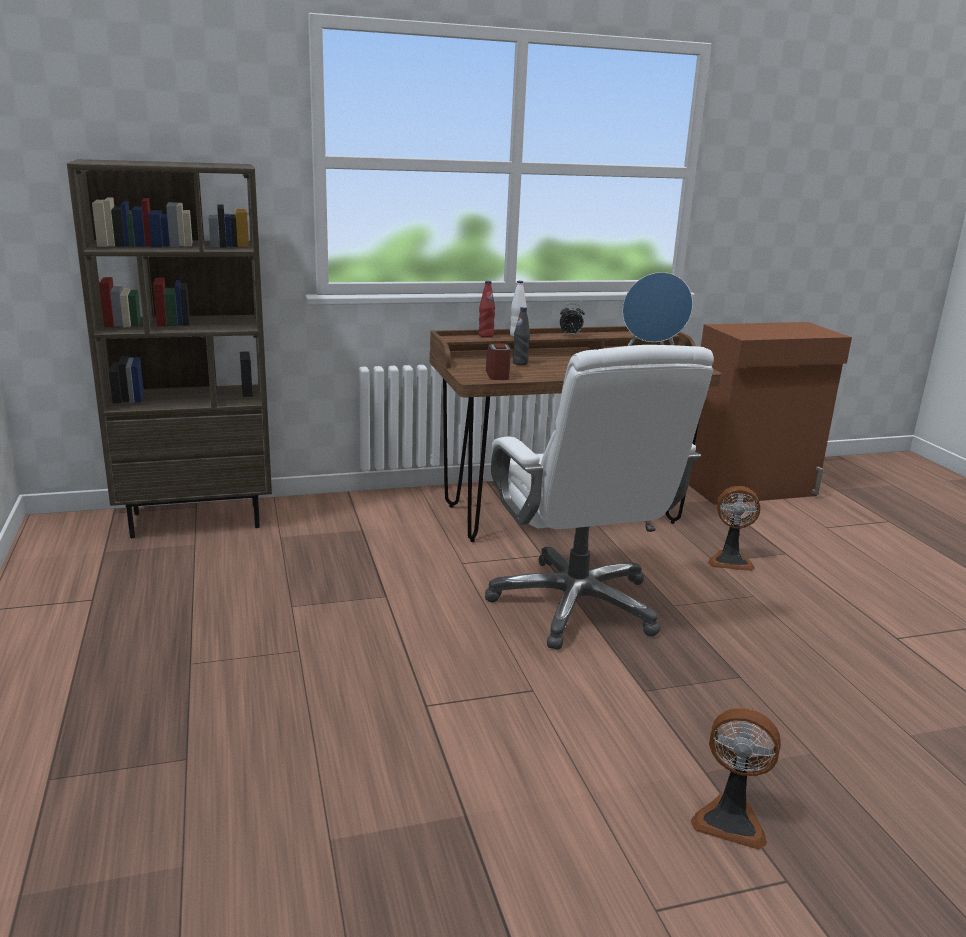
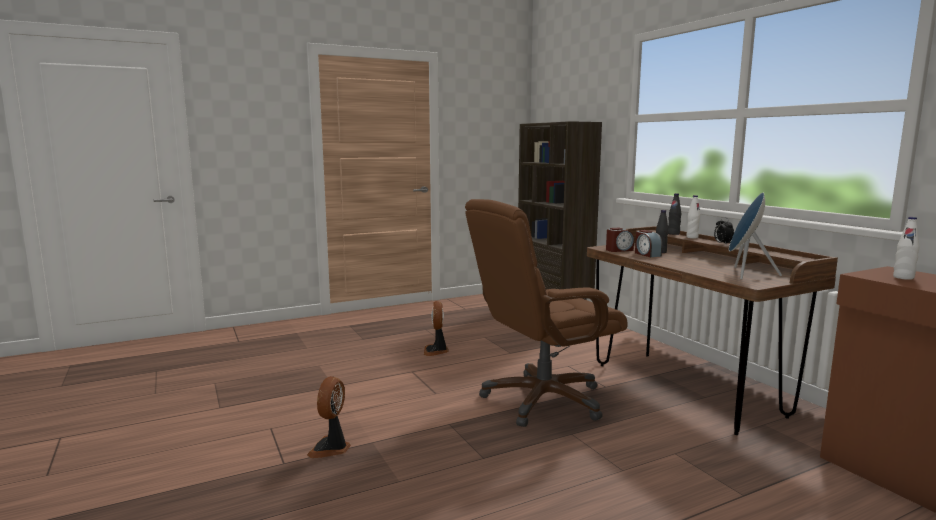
camera: 80 degrees right, 10 degrees down
red bottle [479,281,495,338] -> black bottle [668,193,681,235]
white office chair [485,345,714,650] -> brown office chair [465,199,628,427]
fan [708,486,760,571] -> fan moved to [424,301,448,356]
none -> alarm clock [635,230,662,257]
none -> white bottle [893,217,920,280]

